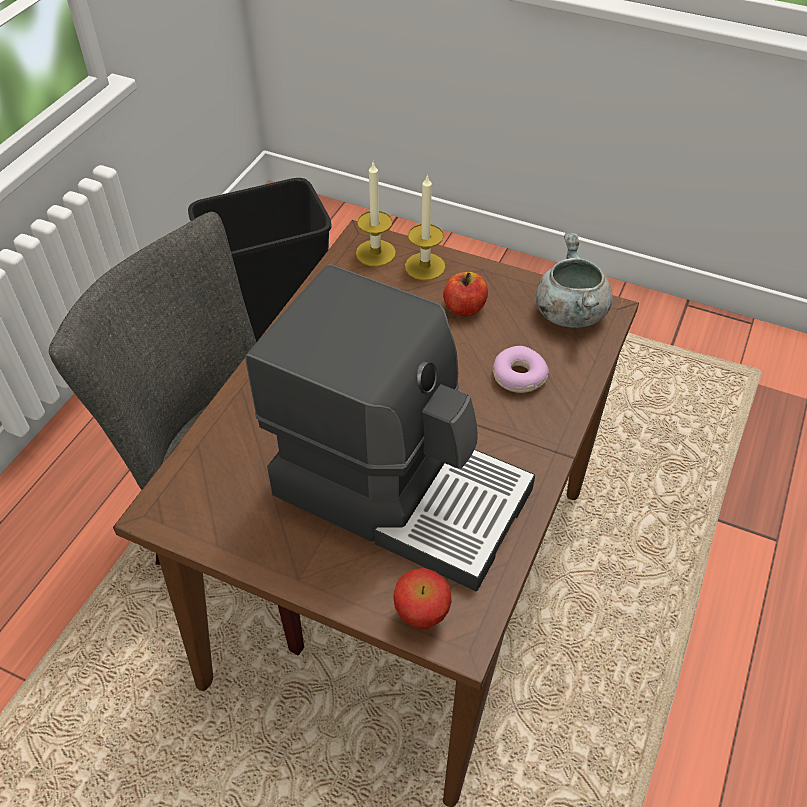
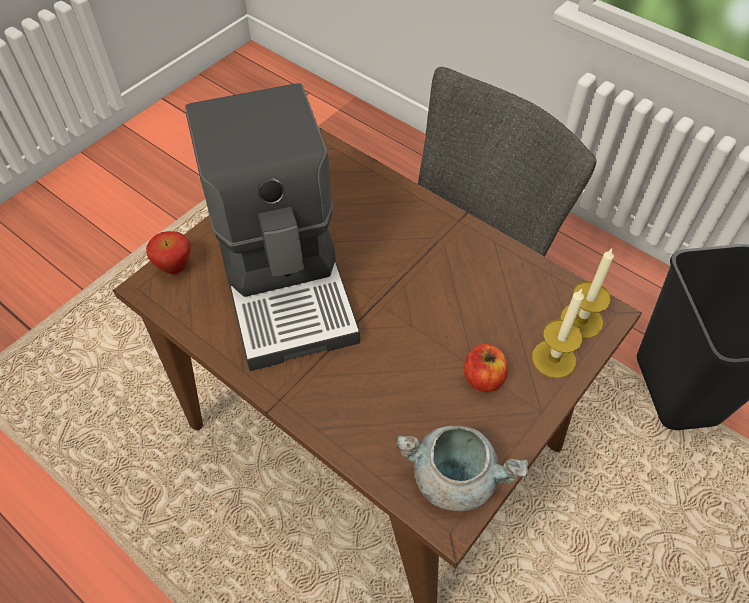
camera: 105 degrees right, 5 degrees up
coffee machine [245,264,535,592] -> coffee machine turned 60 degrees counterclockwise [185,83,360,371]
donut [493,346,549,393] -> none

